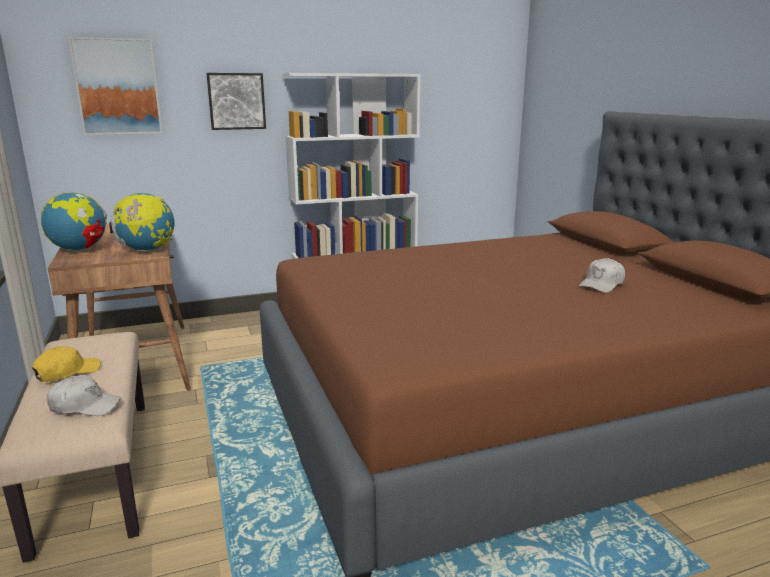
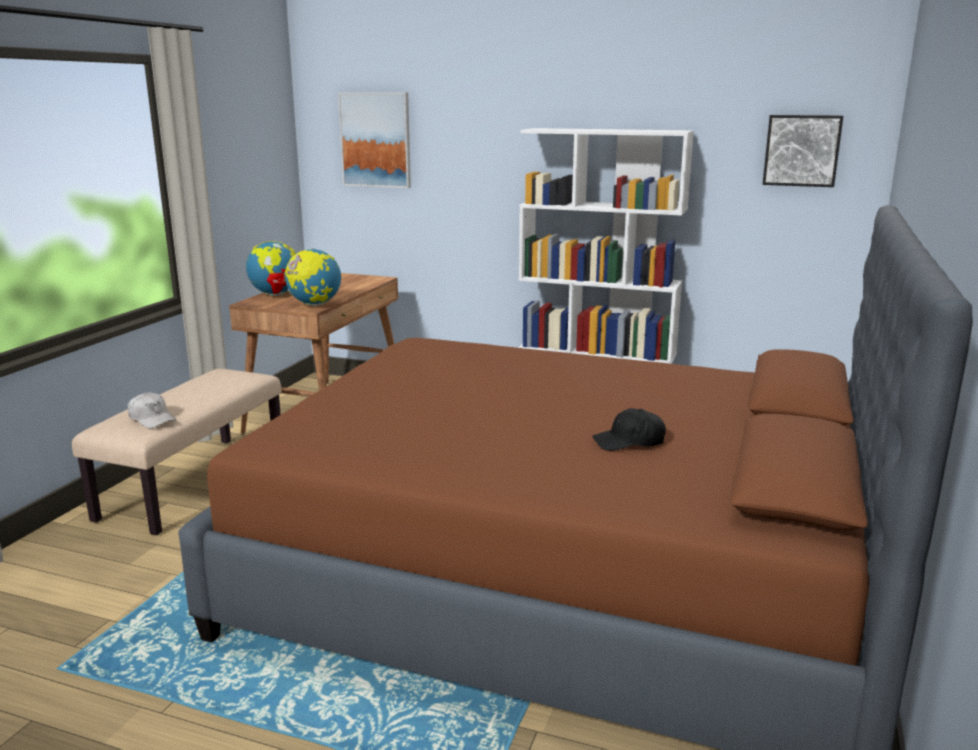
camera: 40 degrees right, 0 degrees up
yellow cap [32,346,101,382] -> none
picture [207,73,266,130] -> picture moved to [762,115,843,187]
white cap [579,258,625,293] -> black cap [593,408,666,451]

